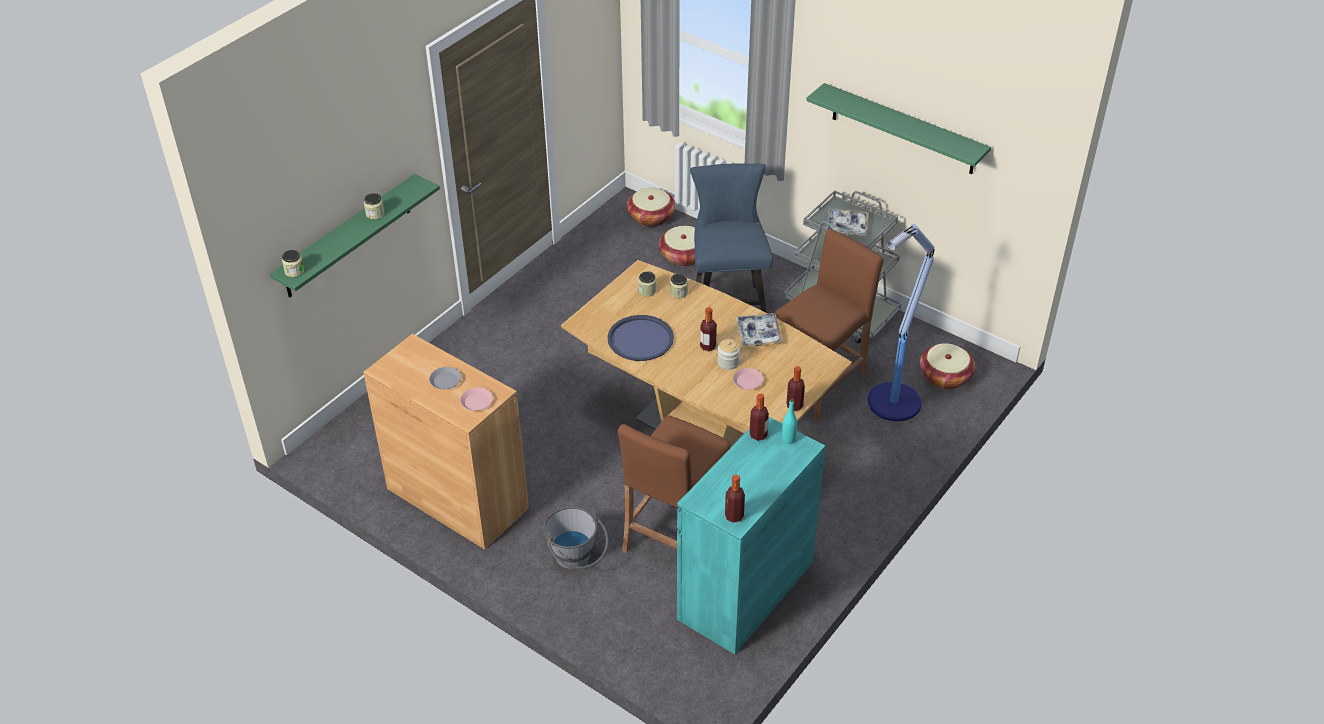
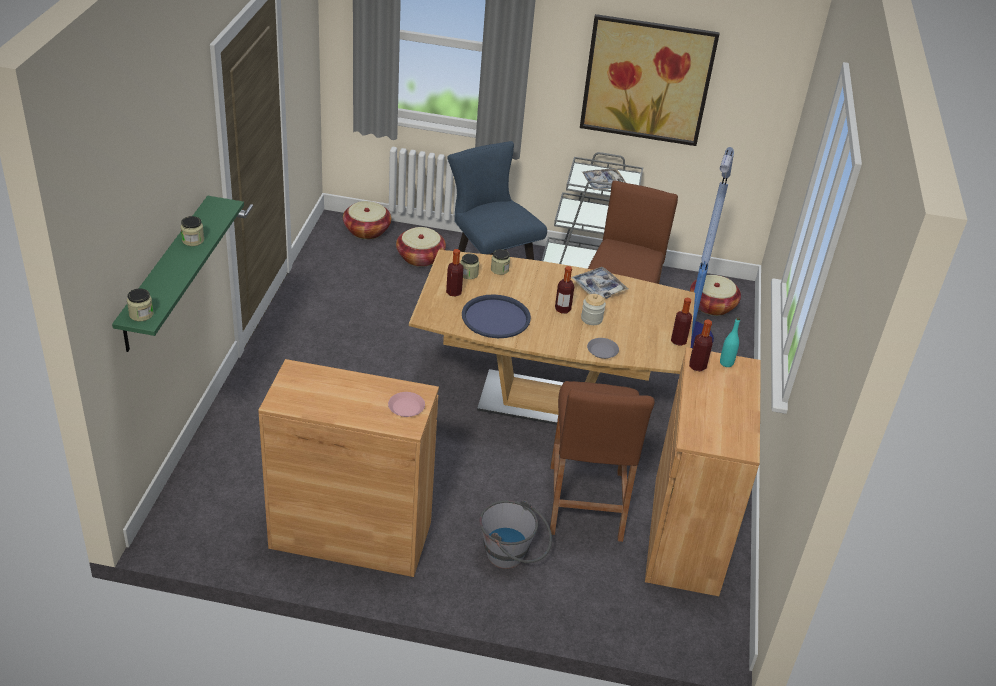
camera: 30 degrees left, 5 degrees down
grey plate [429,367,462,389] -> grey plate moved to [587,338,619,359]
turquoise cabinet [677,417,825,654] -> brown cabinet [645,347,761,596]
bottle [725,474,745,523] -> bottle moved to [446,249,464,297]
pink plate [733,368,764,390] -> none
green shelf [806,83,991,174] -> picture [580,14,720,146]

